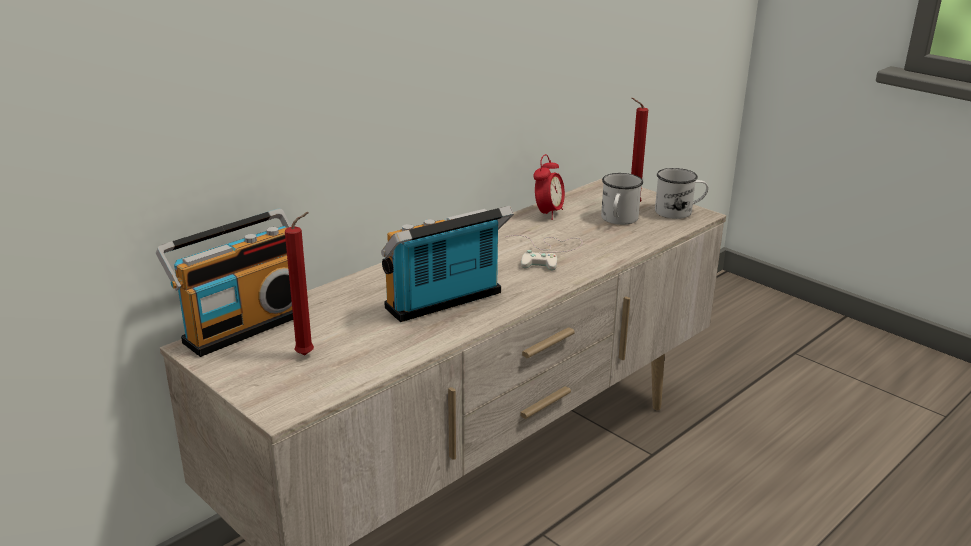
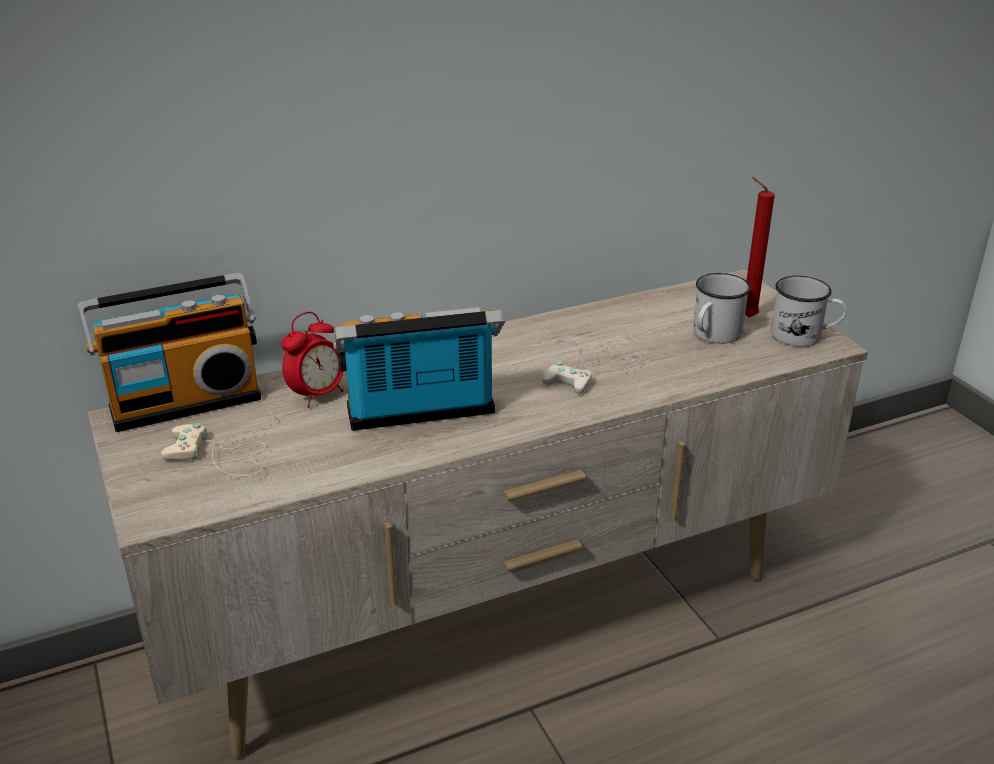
camera: 20 degrees right, 5 degrees up
red candle [285,212,314,355] -> beige game controller [161,410,274,476]
alarm clock [533,154,565,220] -> alarm clock moved to [281,312,343,408]

